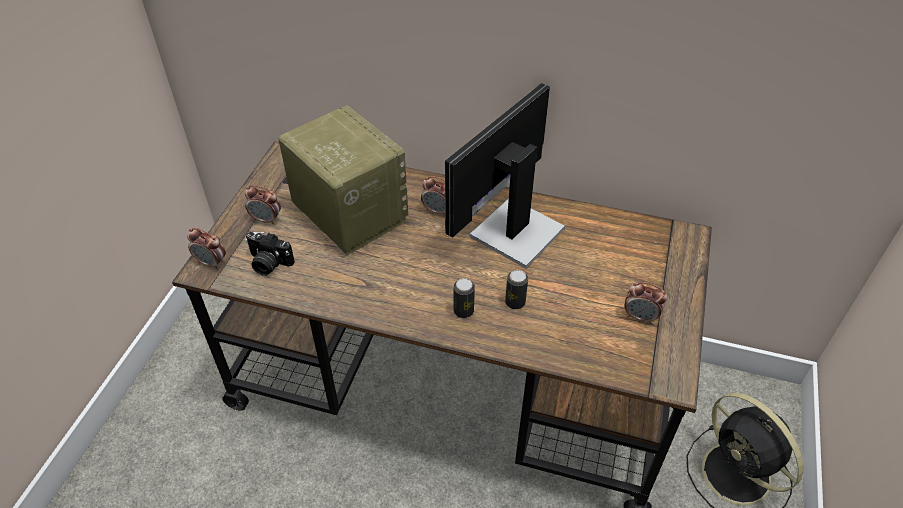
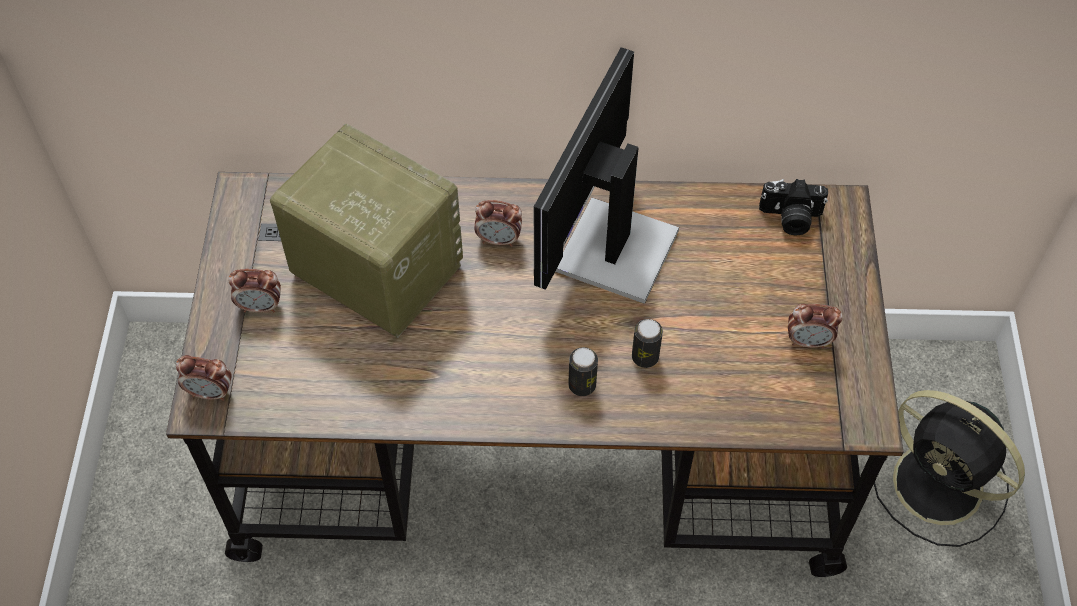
camera: 15 degrees left, 10 degrees up
camera [245,232,295,276] -> camera moved to [759,179,828,236]

